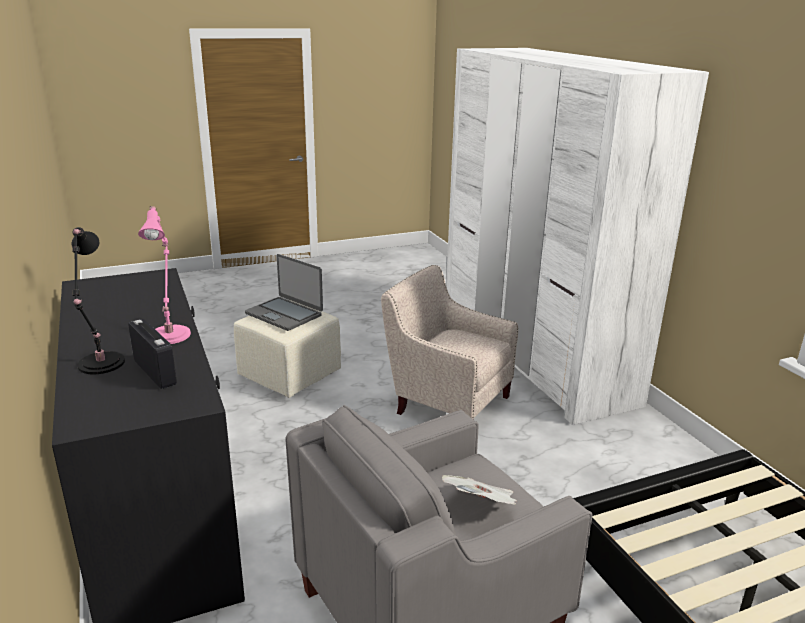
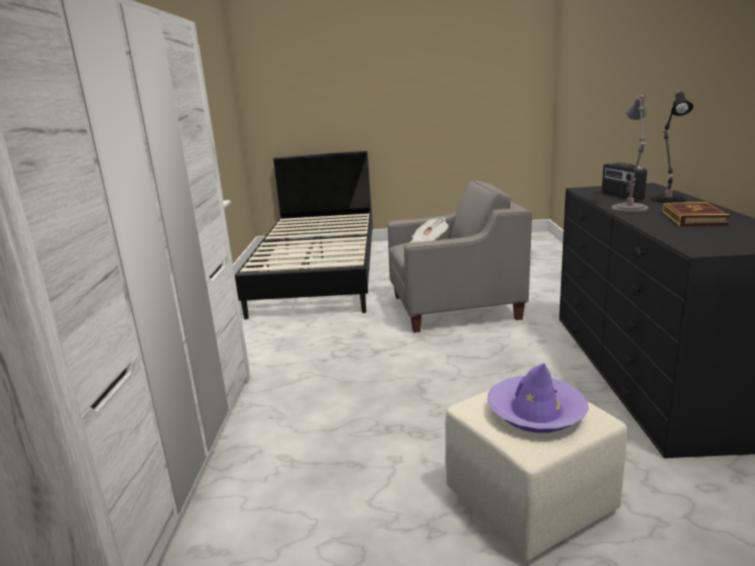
camera: 155 degrees left, 5 degrees down
pink table lamp [138,206,191,344] -> grey table lamp [612,95,648,213]
laptop [245,254,323,331] -> purple hat [487,363,589,433]
beige armchair [381,265,518,420] -> none
none -> book [663,202,730,226]

